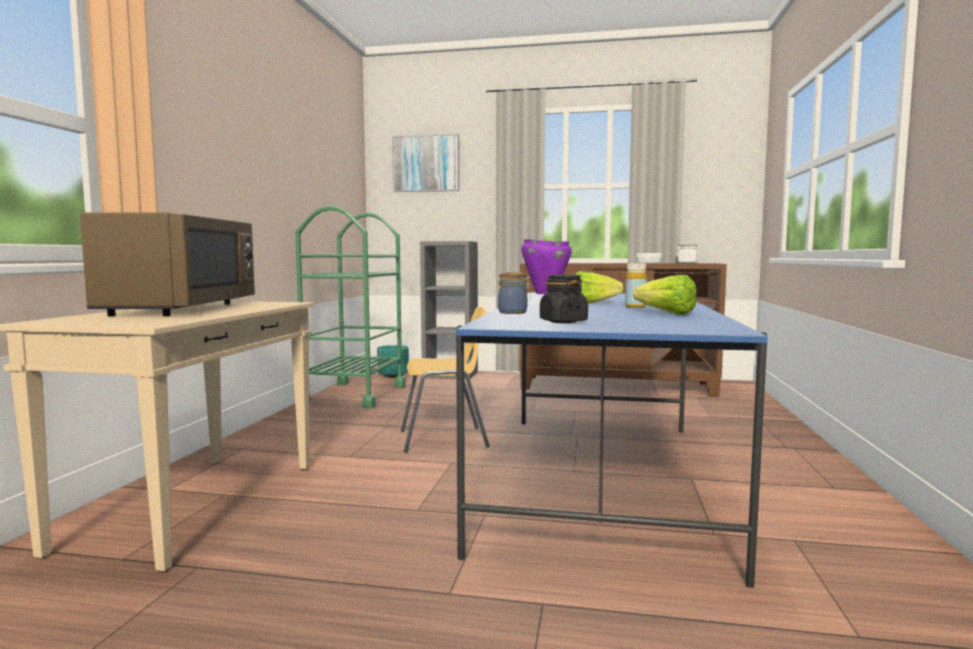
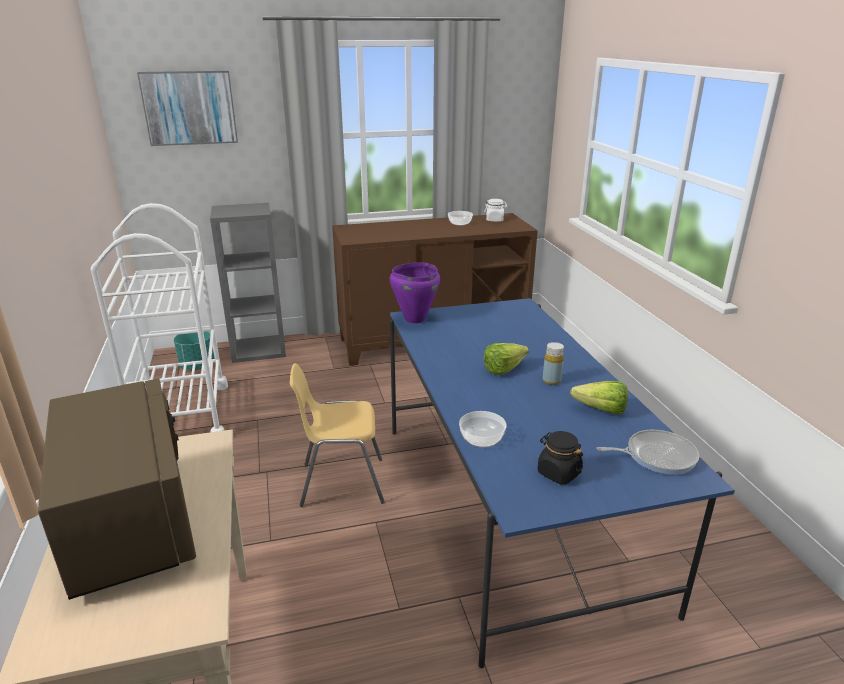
camera: 25 degrees left, 20 degrees up
green cart [295,206,406,408] -> white cart [91,203,228,432]
yellow chair [401,307,490,453] -> yellow chair turned 150 degrees counterclockwise [290,363,385,507]
jar [498,272,531,314] -> bowl [459,411,507,447]
none -> frying pan [597,430,699,475]

